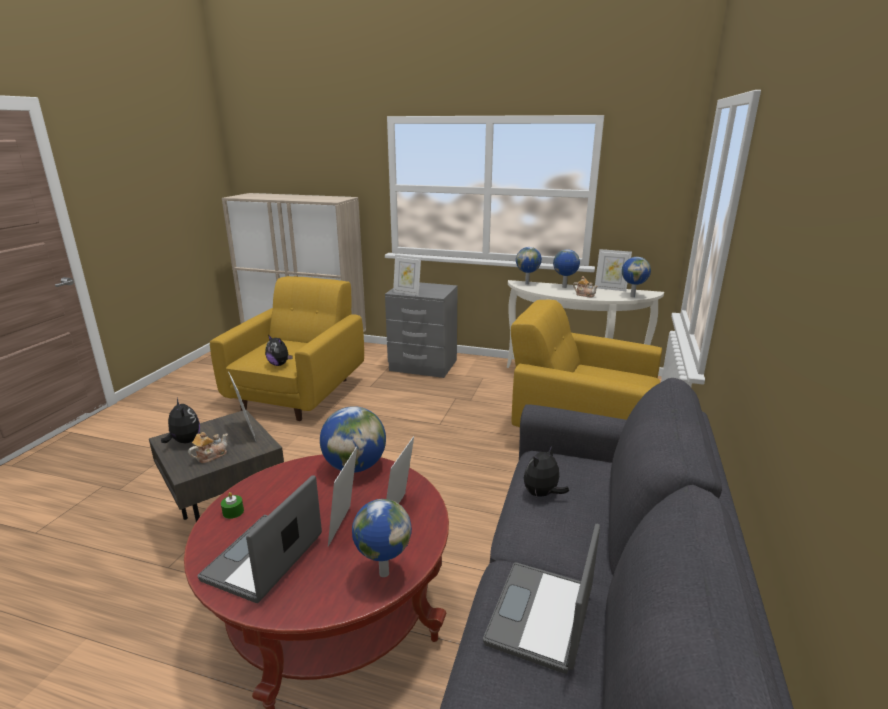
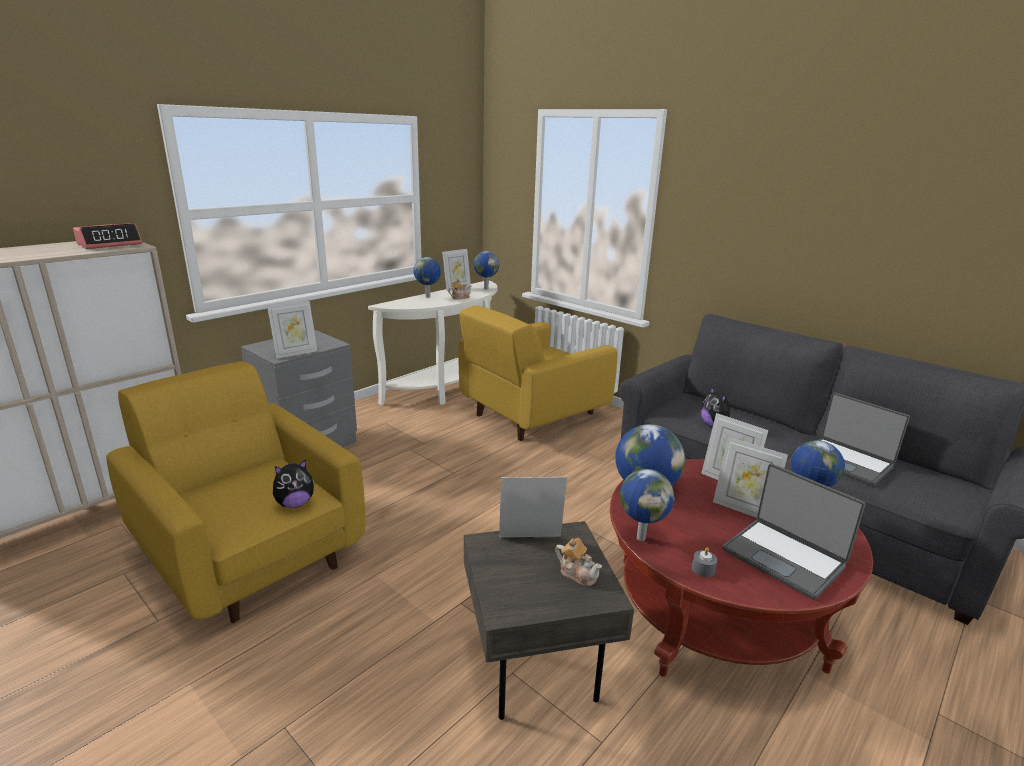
camera: 65 degrees left, 0 degrees up
plush toy [161,398,200,443] -> none
teapot [188,432,228,463] -> teapot turned 150 degrees clockwise [555,538,602,586]
green candle [221,492,244,519] -> grey candle [692,547,717,577]
globe [516,247,542,285] -> globe moved to [620,469,674,541]
none -> alarm clock [73,223,142,249]

